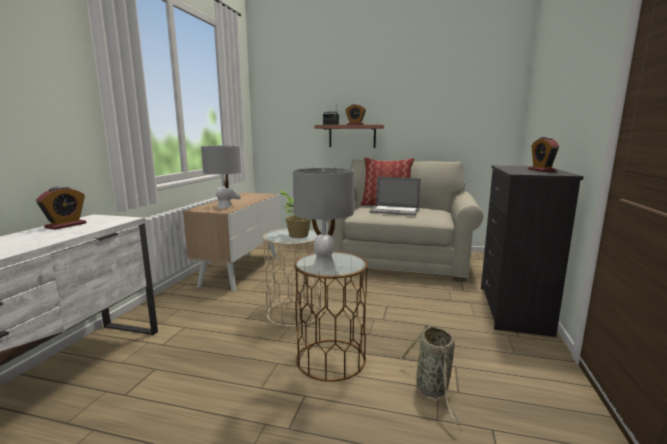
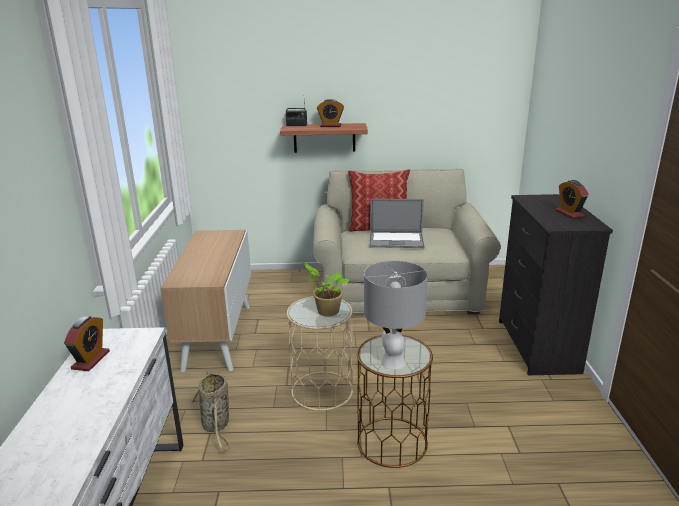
camera: 15 degrees left, 10 degrees up
grey table lamp [201,145,241,208] -> none
basket [400,323,461,425] -> basket moved to [191,371,230,451]

